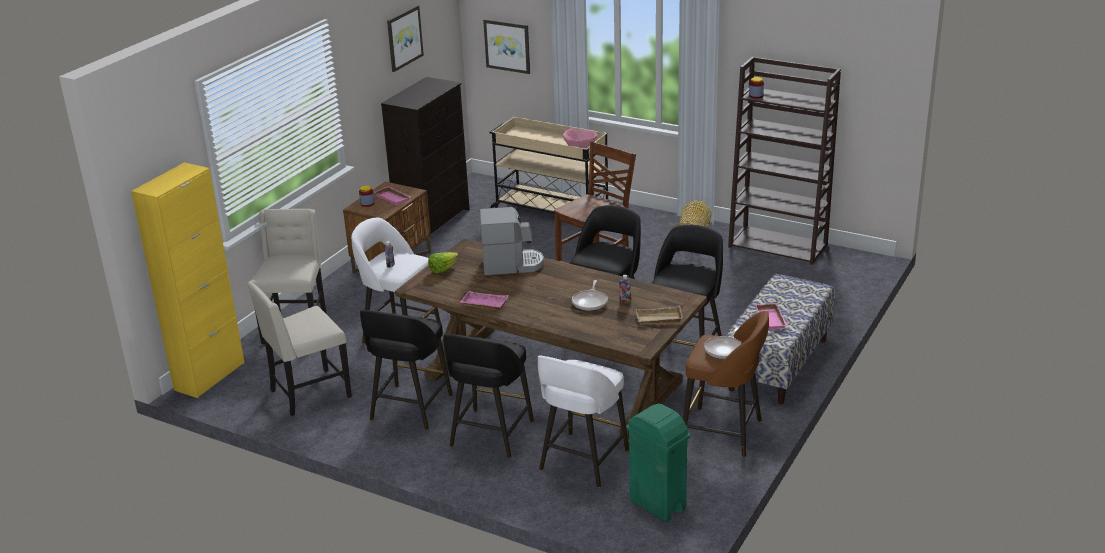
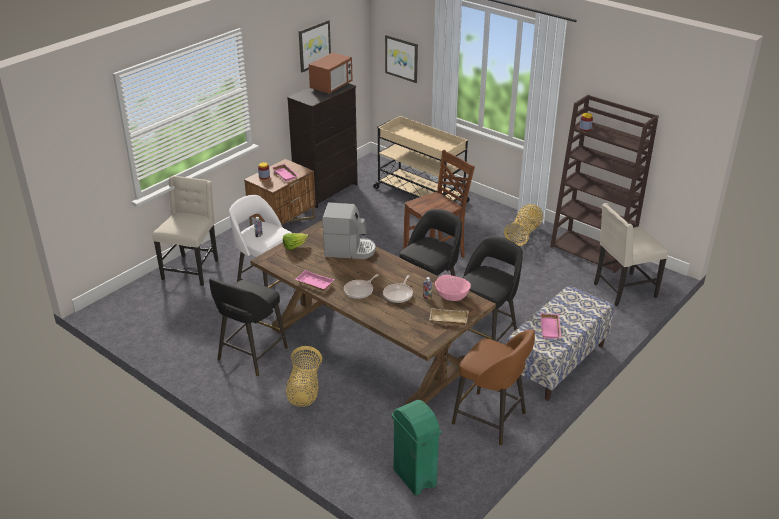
camera: 10 degrees right, 5 degrees up
yellow cabinet [131,162,245,398] -> none
beige chair [247,280,352,416] -> beige chair moved to [594,203,668,306]
black stool [443,334,534,458] -> basket [286,346,322,407]
white stool [538,355,629,487] -> none
pink bowl [563,129,597,149] -> pink bowl moved to [435,275,471,301]
frying pan [704,327,741,359] -> frying pan moved to [344,274,379,299]
none -> microwave [309,52,353,93]

